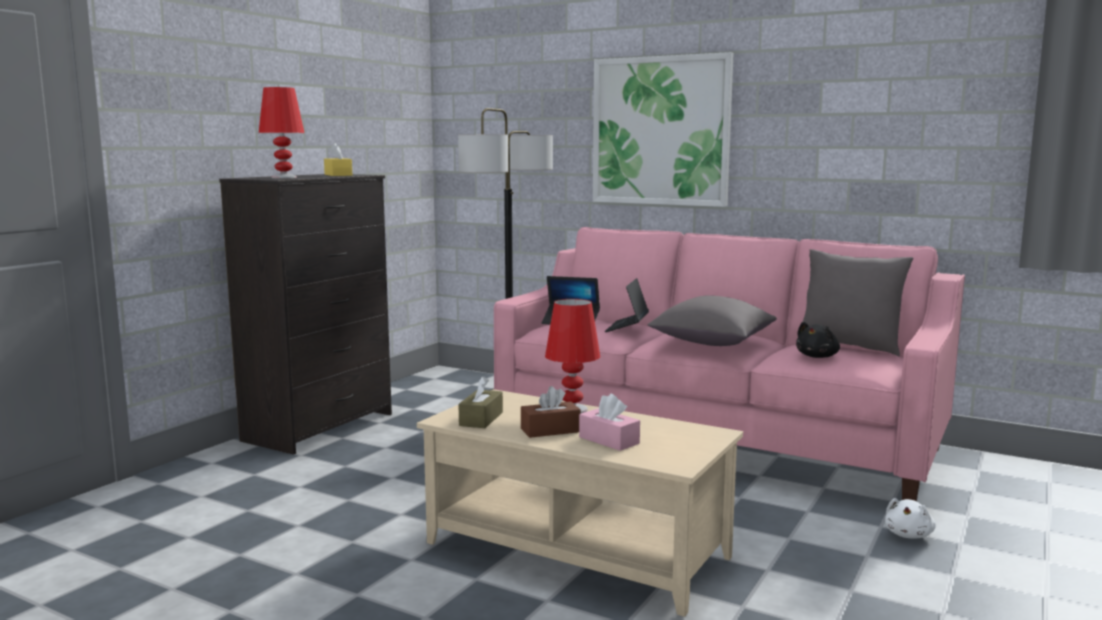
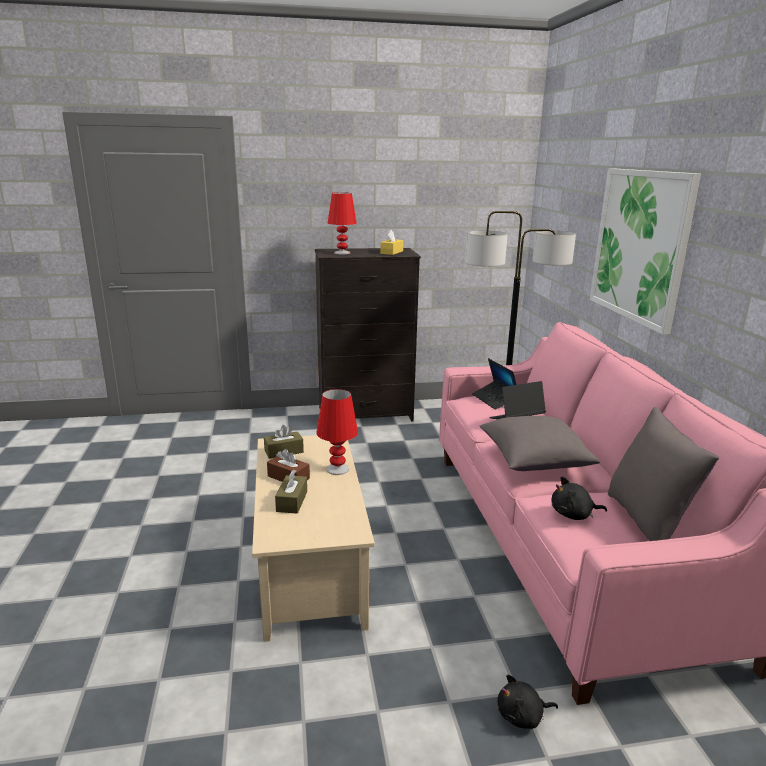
camera: 50 degrees right, 10 degrees up
pink tissue box [579,394,640,451] -> brown tissue box [275,469,307,514]
white plush toy [885,498,936,538] -> black plush toy [497,675,558,729]

